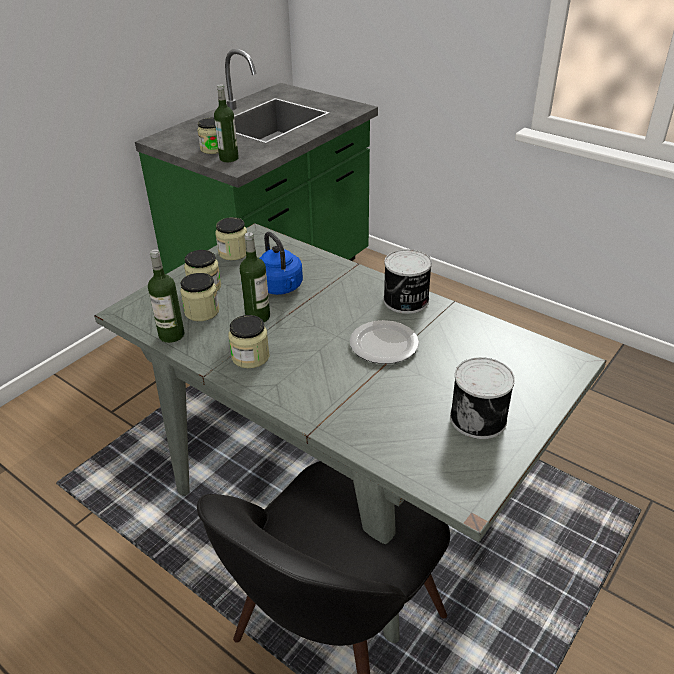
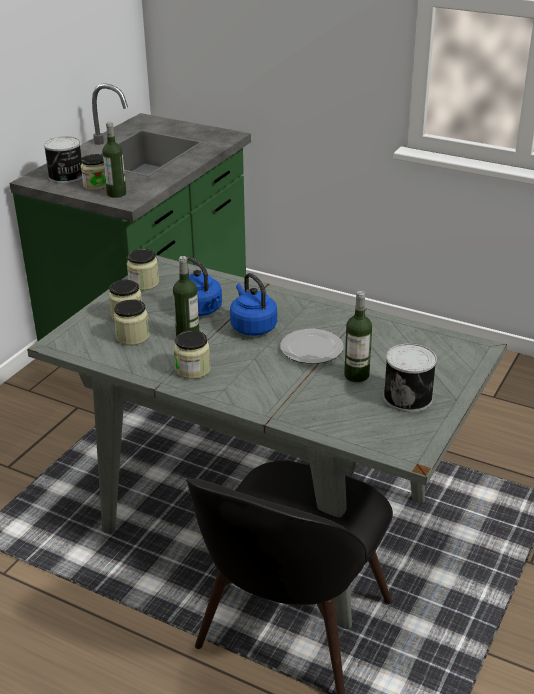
camera: 10 degrees left, 5 degrees down
bottle [148,249,184,343] -> bottle moved to [344,291,372,382]
can [383,249,432,314] -> can moved to [44,136,82,183]
none -> blue kettle [230,273,277,336]

